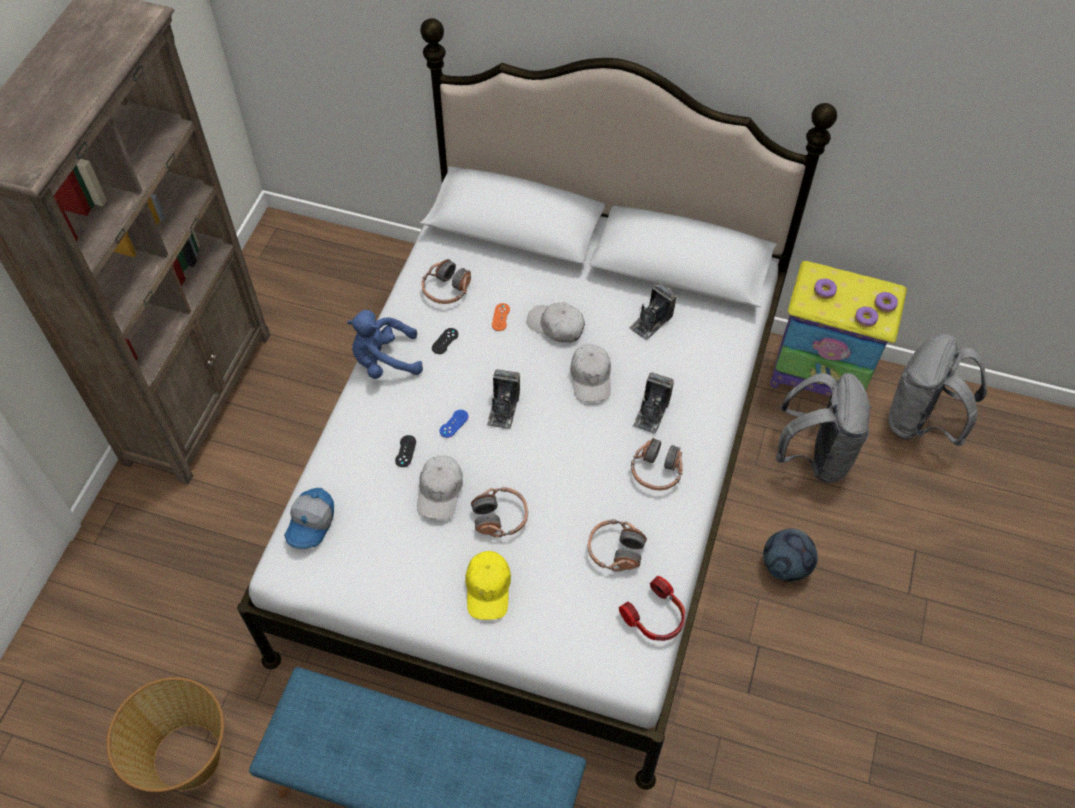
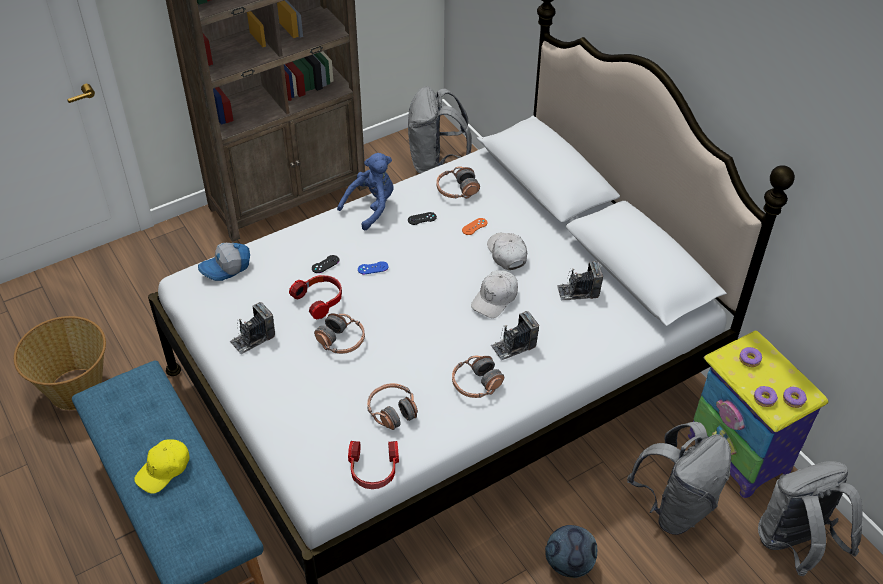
camera: 40 degrees right, 10 degrees down
blue plush toy [347,310,423,379] -> blue plush toy turned 105 degrees clockwise [337,153,394,230]
white cap [417,456,463,519] -> headphones [289,275,342,319]
yellow cap [465,551,511,620] -> yellow cap moved to [134,439,189,494]
camera [487,369,520,429] -> camera moved to [229,302,275,354]
none -> grey backpack [408,86,472,174]

